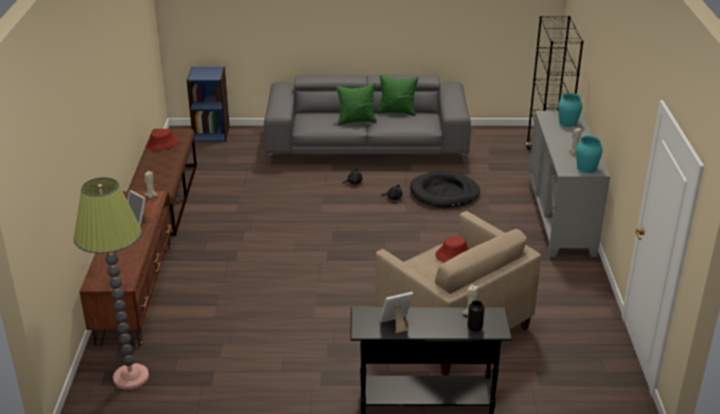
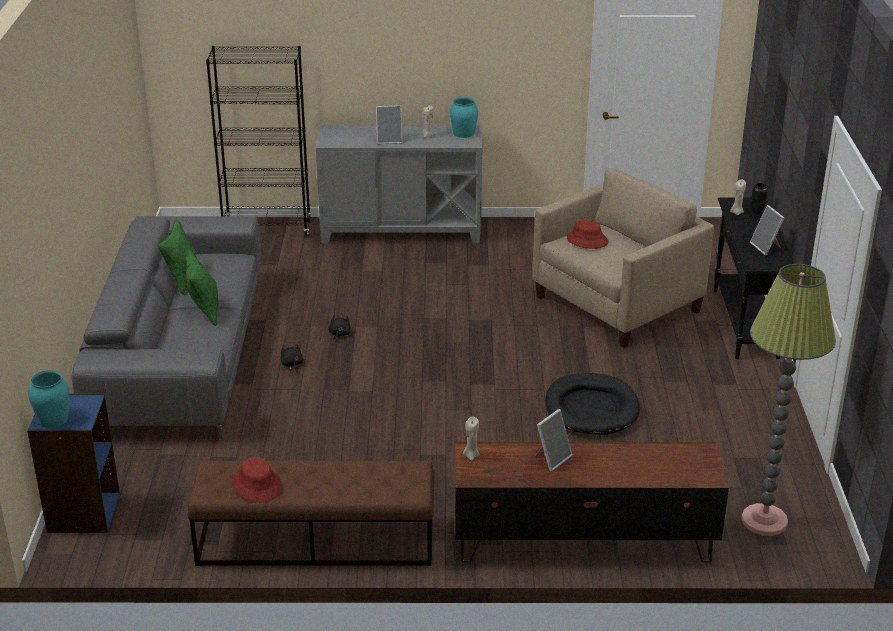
camera: 90 degrees left, 0 degrees up
black dog bed [410,171,480,208] -> black dog bed moved to [545,373,640,435]
turquoise vase [558,93,582,127] -> turquoise vase moved to [28,370,69,427]
none -> picture frame [376,105,403,144]

